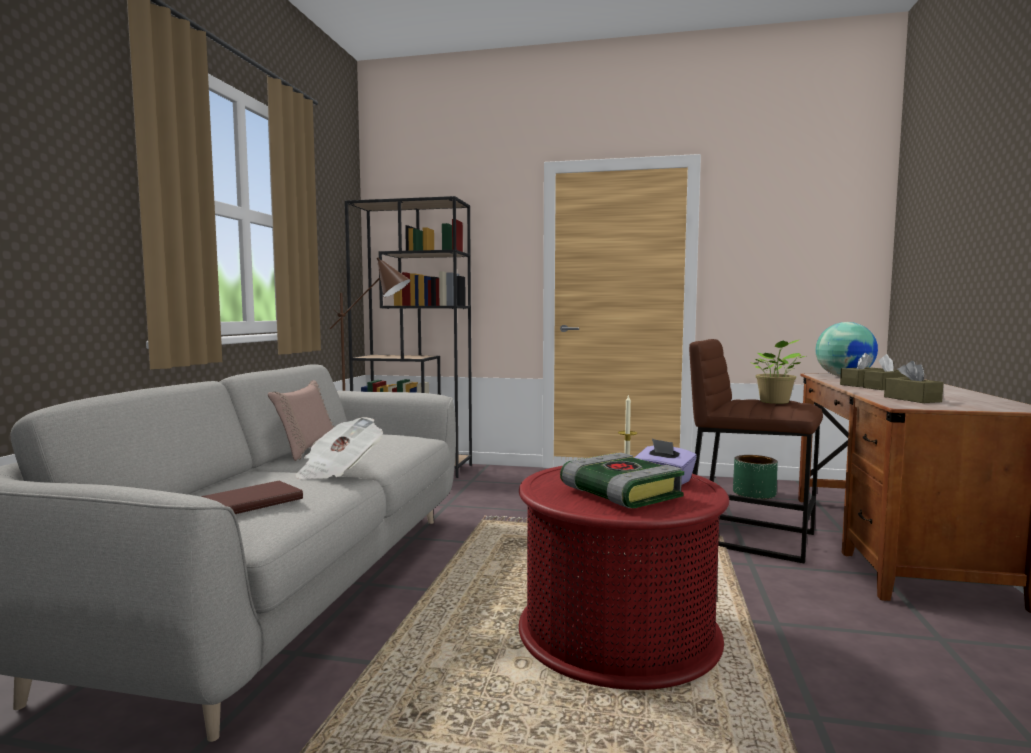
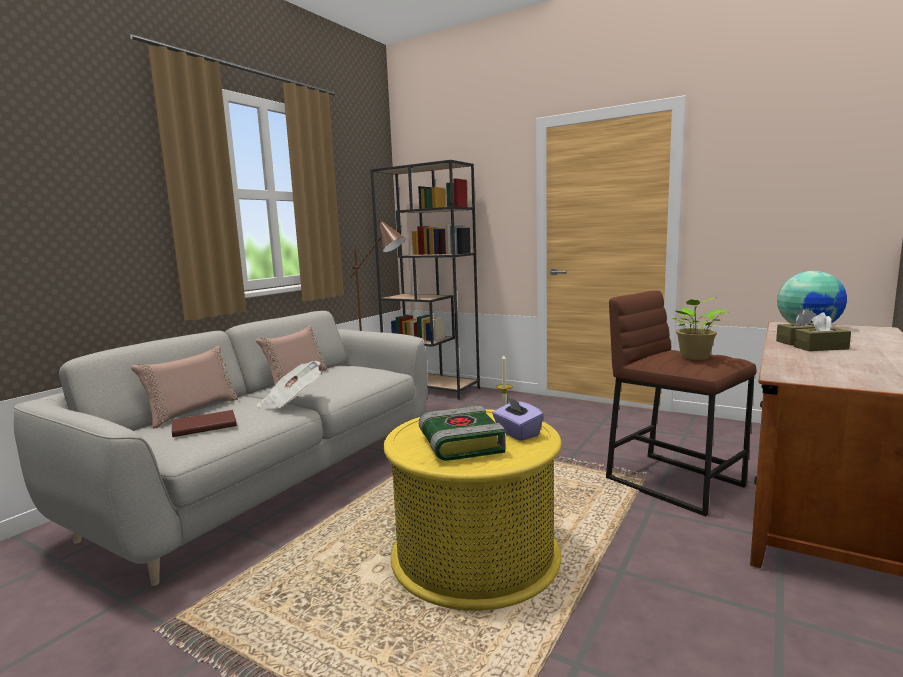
camera: 20 degrees right, 5 degrees up
red coffee table [519,466,729,690] -> yellow coffee table [383,409,562,611]
green planter [733,455,778,500] -> none
brown tissue box [884,361,944,403] -> none
none -> beige pillow [131,346,238,429]

